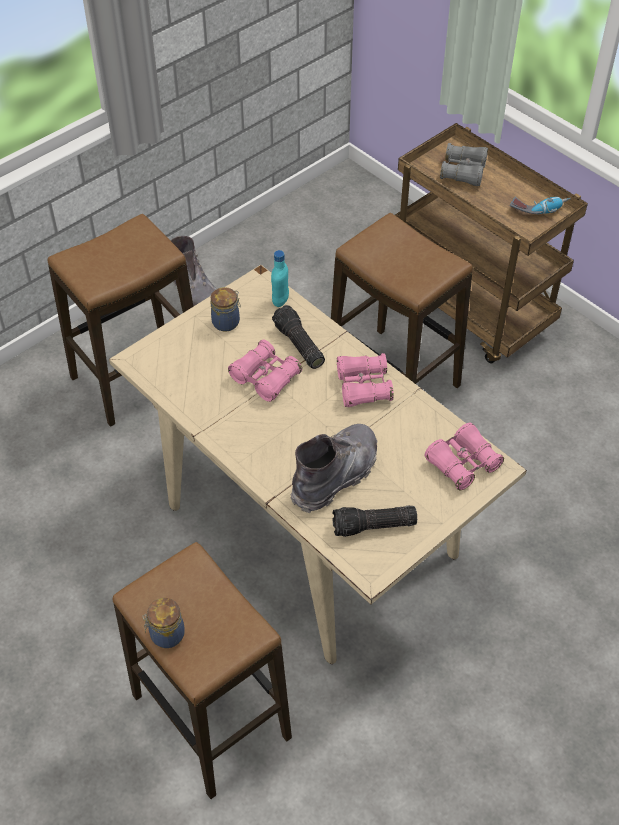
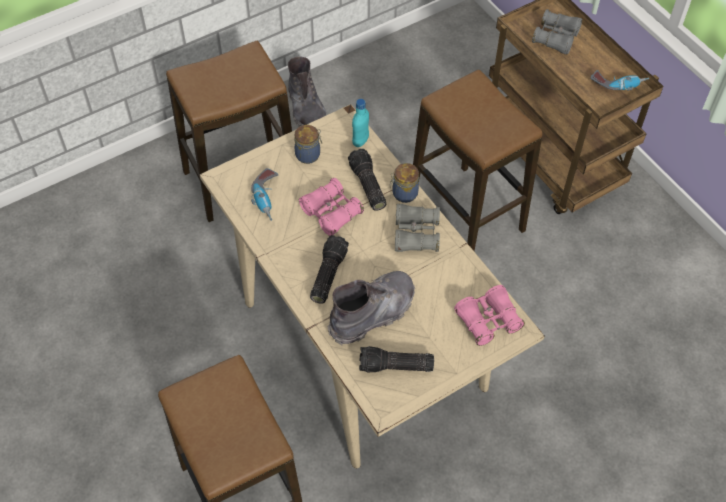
camera: 10 degrees right, 5 degrees up
jar [143,598,185,648] -> jar moved to [390,163,419,203]
pink binoculars [337,353,394,407] -> grey binoculars [395,204,440,252]
none -> power drill [251,168,278,221]
none -> flashlight [310,235,349,304]

